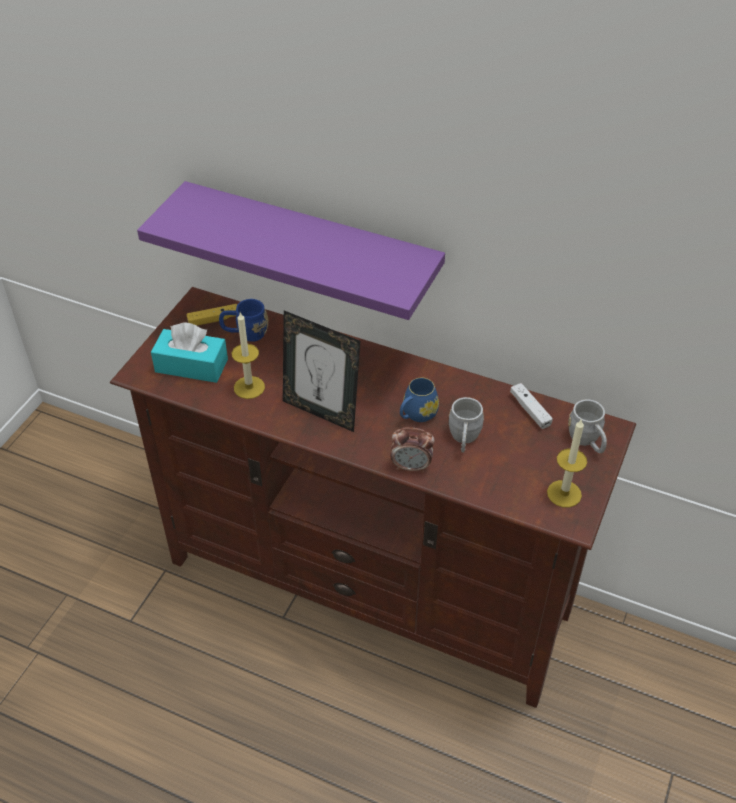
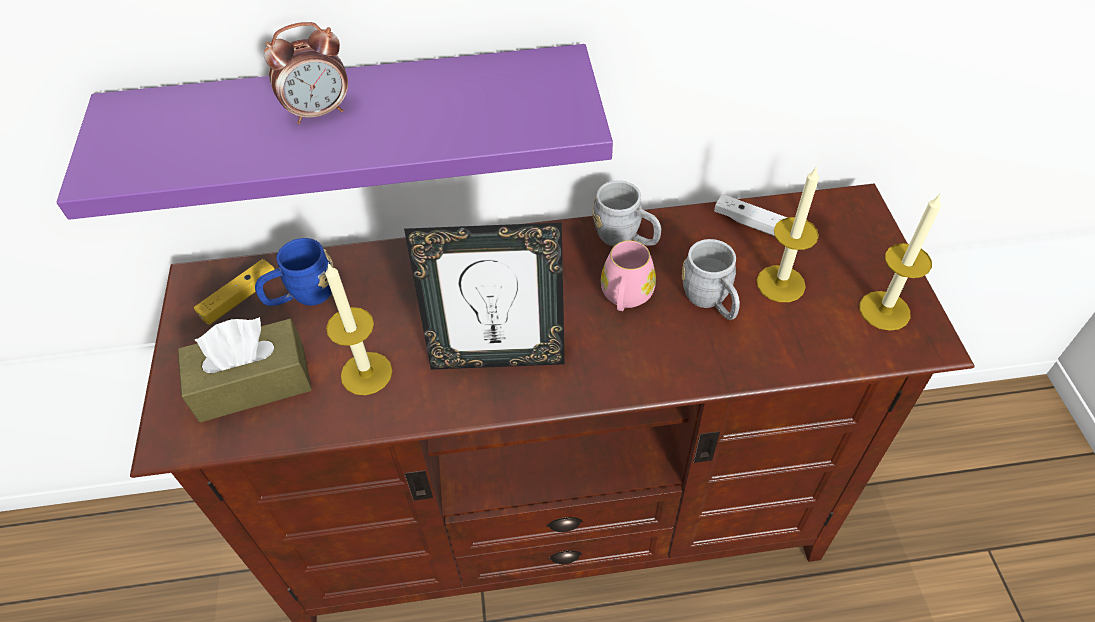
camera: 30 degrees left, 5 degrees up
turquoise tissue box [151,322,228,383] -> brown tissue box [178,317,312,422]
alarm clock [391,427,435,473] -> alarm clock moved to [264,22,348,124]
blue mug [400,378,439,422] -> pink mug [601,240,656,311]
grey mug [568,399,607,453] -> grey mug moved to [593,180,661,246]
none -> candle [757,166,819,302]

